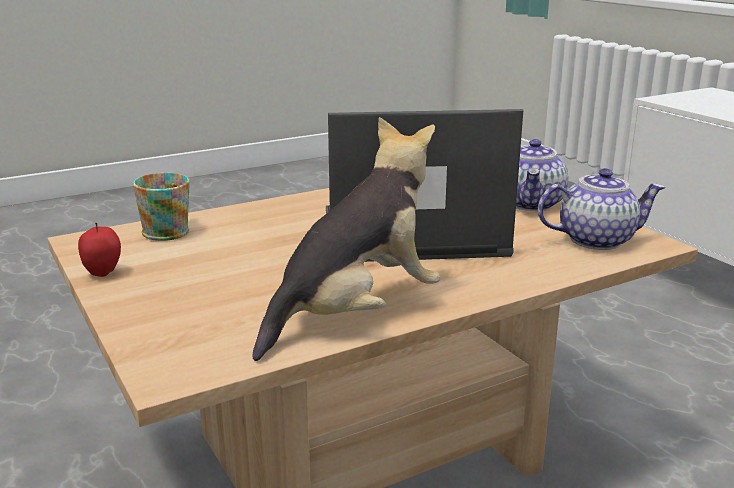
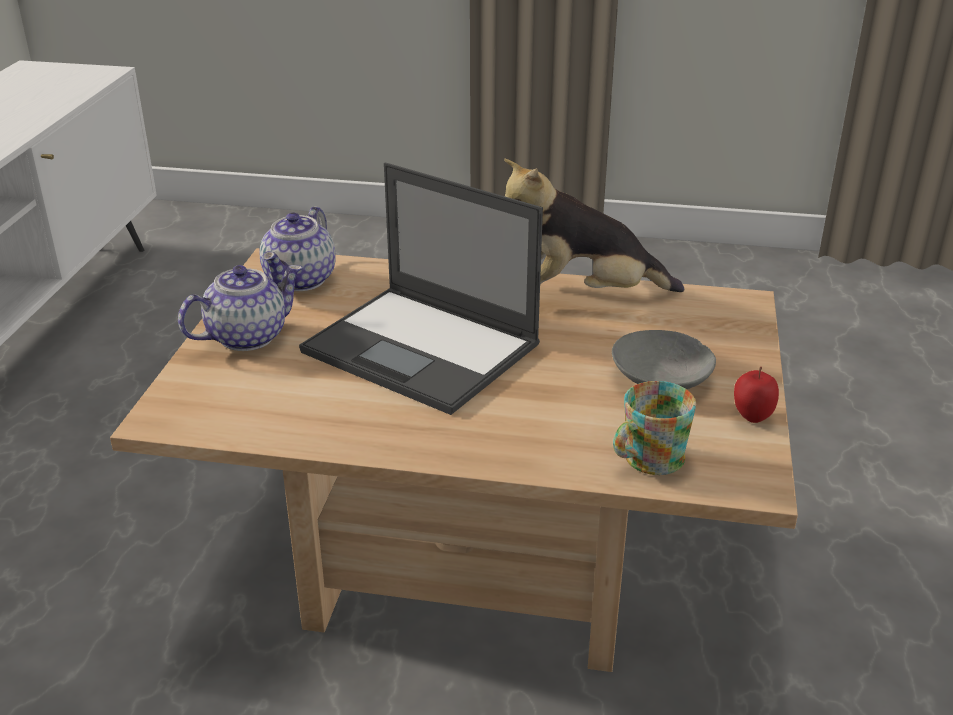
camera: 140 degrees left, 10 degrees up
teapot [538,168,666,250] -> teapot turned 105 degrees counterclockwise [259,206,336,291]
none -> grey bowl [612,330,716,389]

